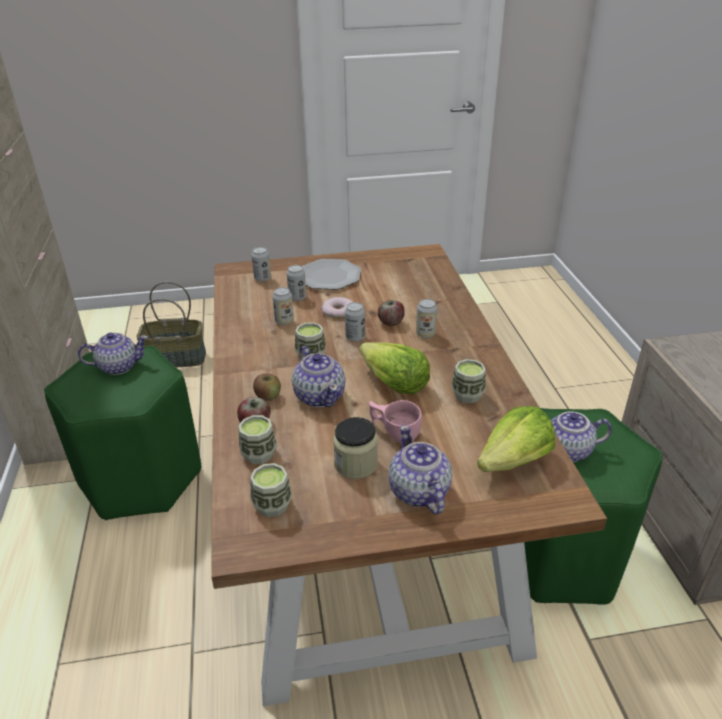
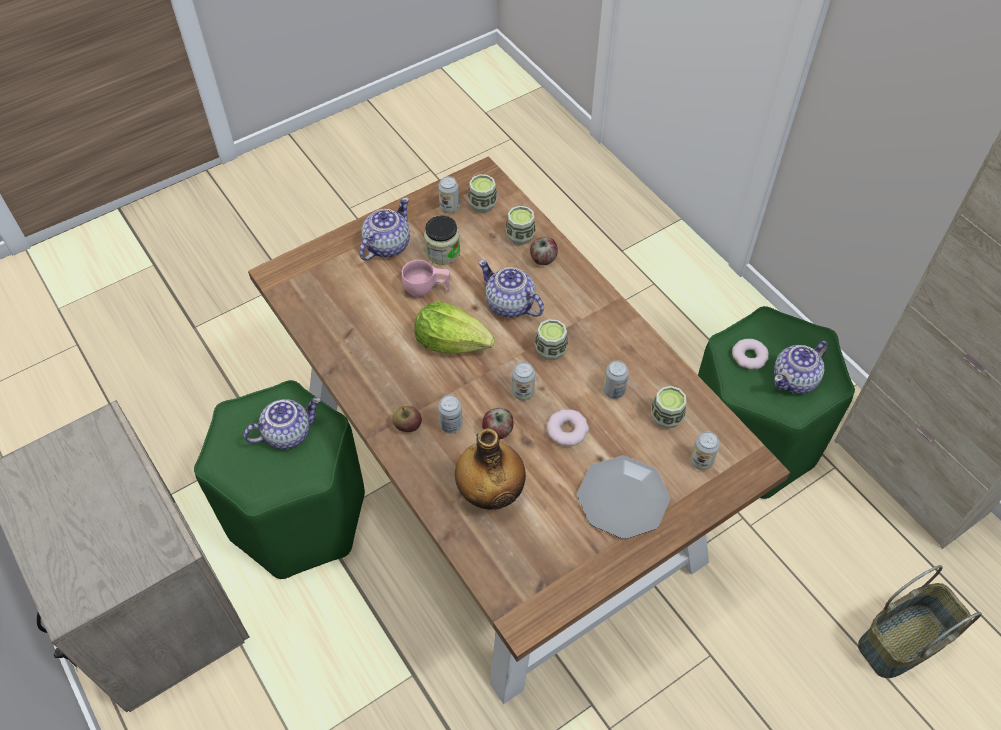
camera: 155 degrees right, 20 degrees up
apple [253,373,281,401] -> apple moved to [392,406,422,432]
can [287,265,306,301] -> can moved to [438,176,459,213]
teapot [388,425,452,515] -> teapot turned 105 degrees counterclockwise [359,197,410,260]
cup [451,359,486,404] -> cup moved to [651,386,686,429]
lettuce [477,406,555,472] -> none
none -> bottle [455,428,526,510]
none -> donut [732,339,769,370]

